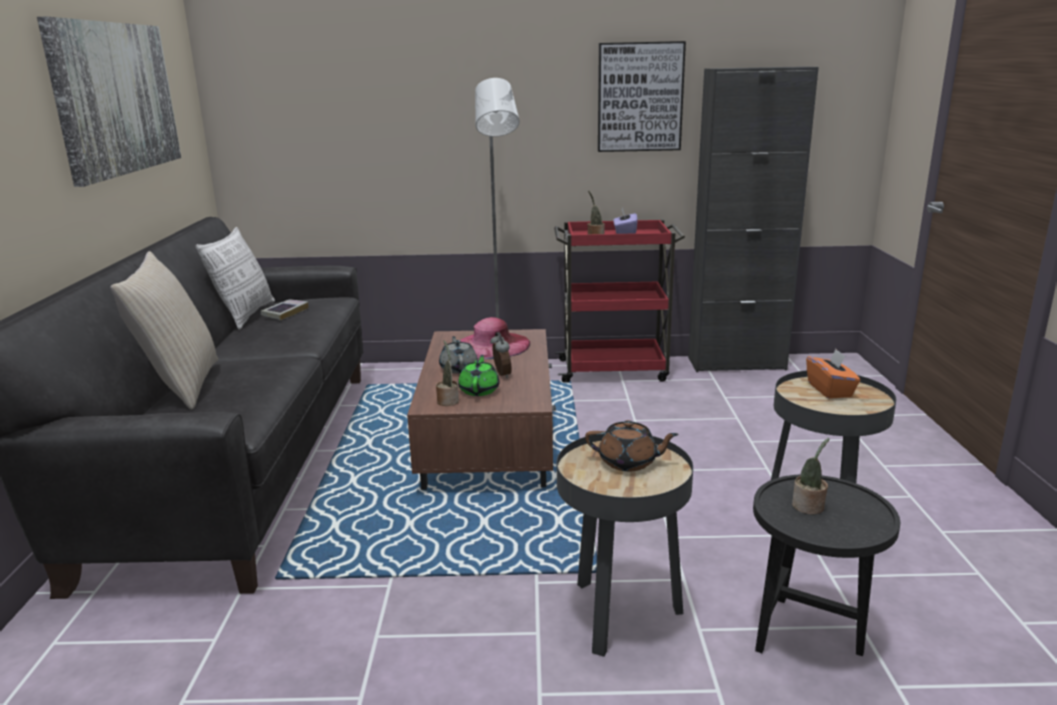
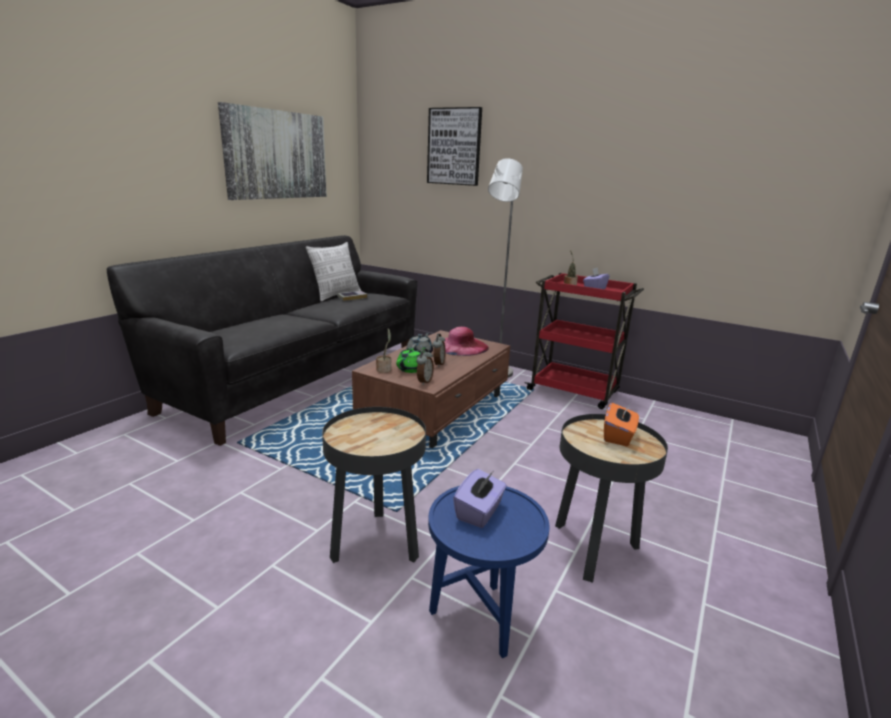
camera: 30 degrees right, 0 degrees up
beige pillow [110,251,218,410] -> none
brown teapot [585,420,679,471] -> none
picture [598,41,686,152] -> picture moved to [427,107,482,186]
black cabinet [688,66,819,372] -> none
black side table [753,475,900,656] -> blue side table [428,486,550,658]
potted plant [792,438,830,515] -> purple tissue box [453,469,507,528]
none -> alarm clock [416,349,434,385]

